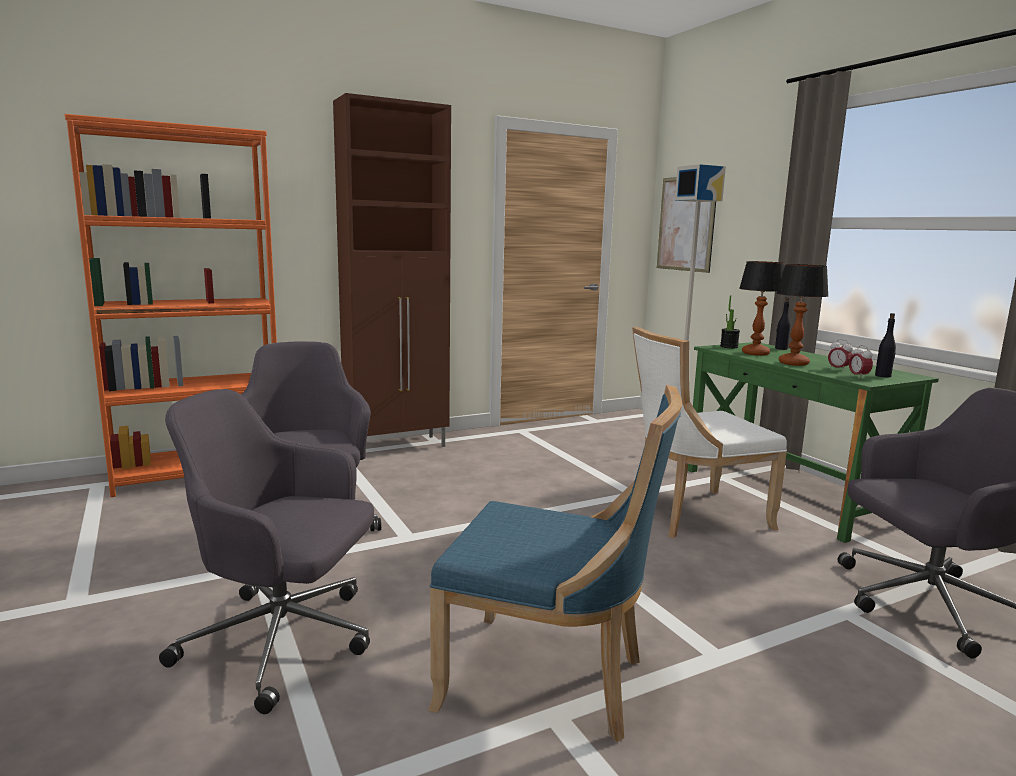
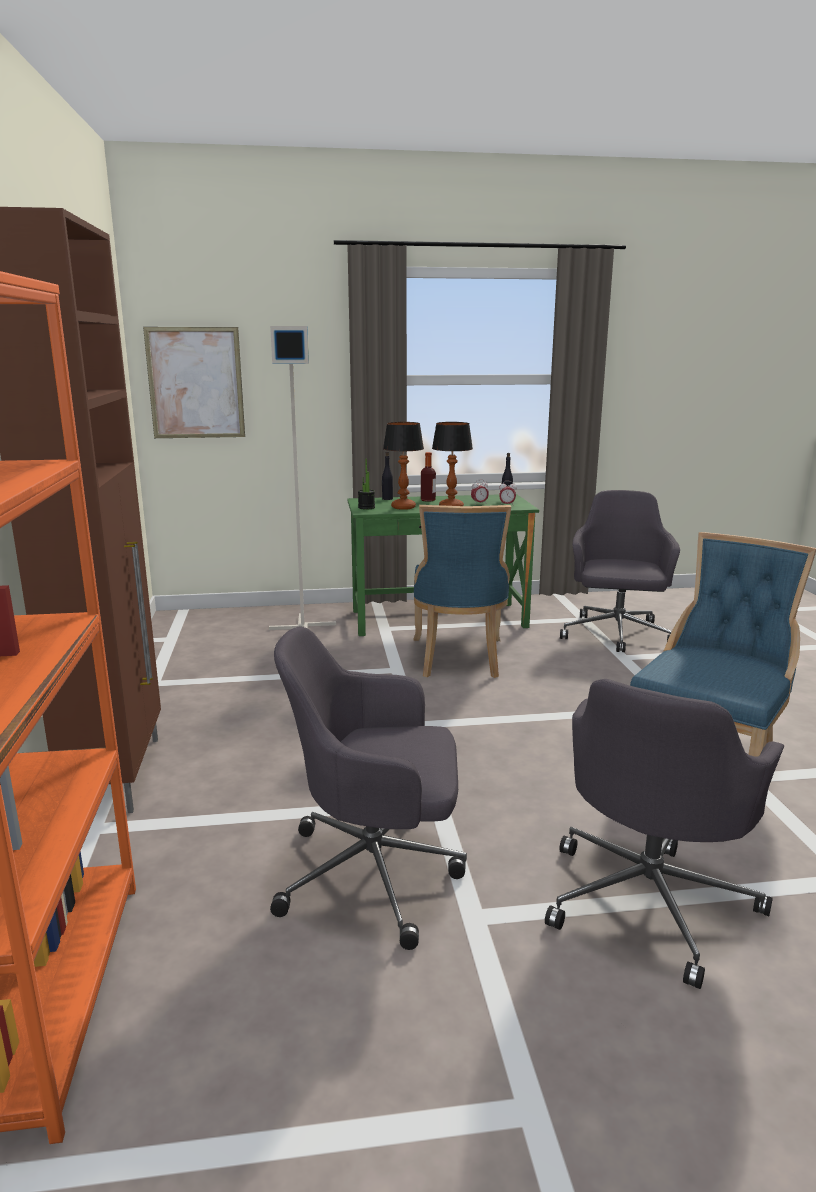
camera: 70 degrees left, 5 degrees up
white chair [632,327,787,538] -> blue chair [414,505,511,678]
none -> bottle [421,452,436,502]

